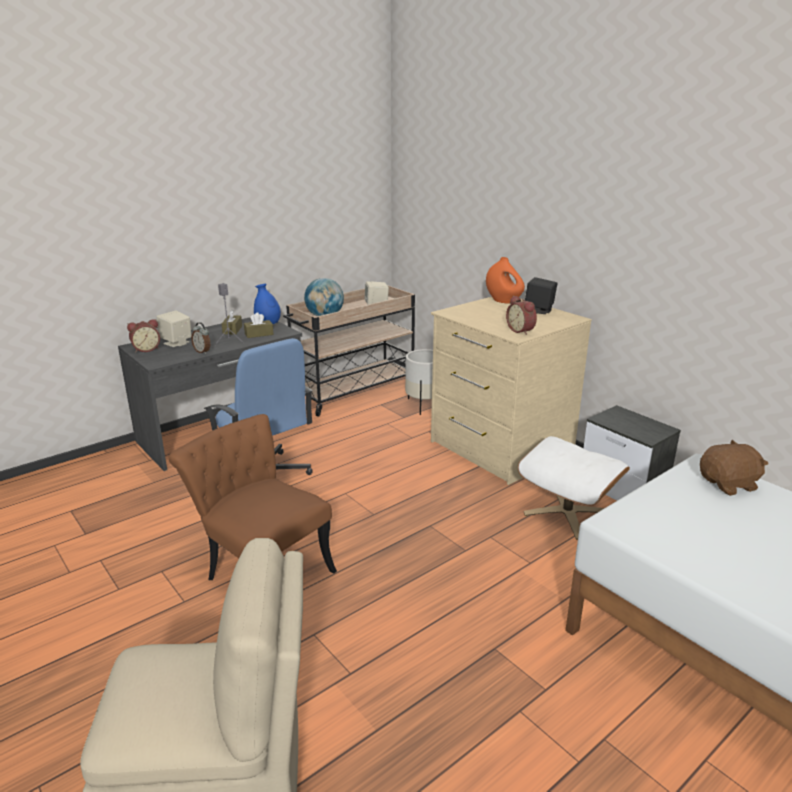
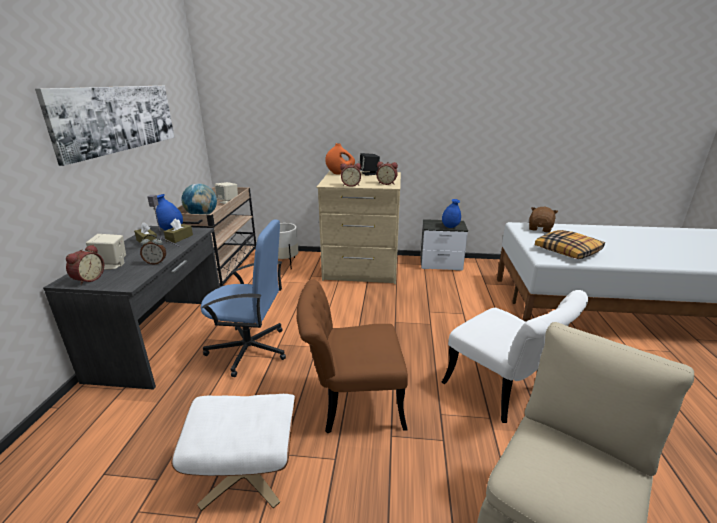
camera: 45 degrees left, 0 degrees up
white ottoman [518,436,630,540] -> white ottoman moved to [171,394,296,511]
none -> picture [35,86,175,166]
none -> alarm clock [340,163,361,187]
none -> white chair [441,290,588,423]
none -> blue vase [442,199,461,228]
none -> pillow [535,230,605,259]

